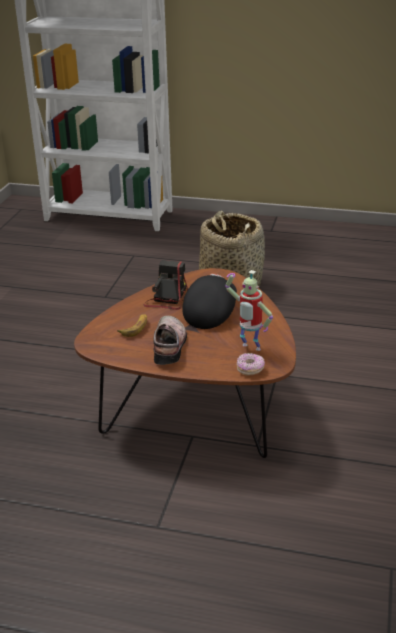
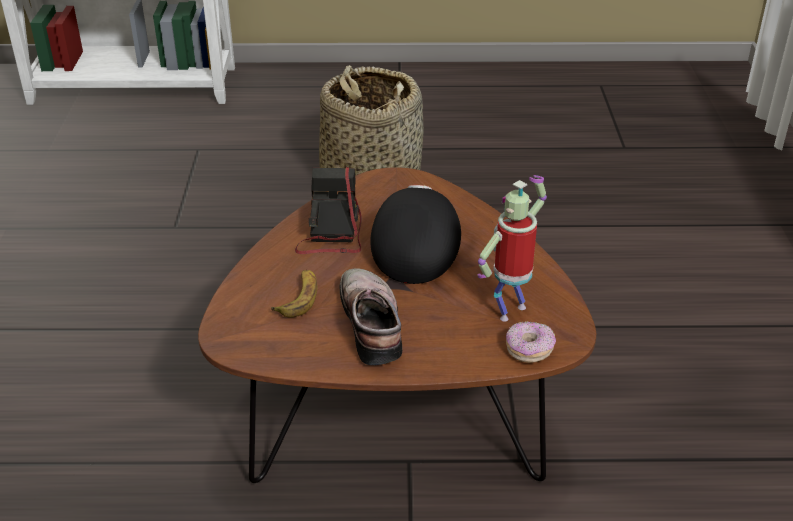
camera: 15 degrees left, 5 degrees up
toy robot [225,270,273,351] -> toy robot turned 120 degrees clockwise [478,175,547,322]

